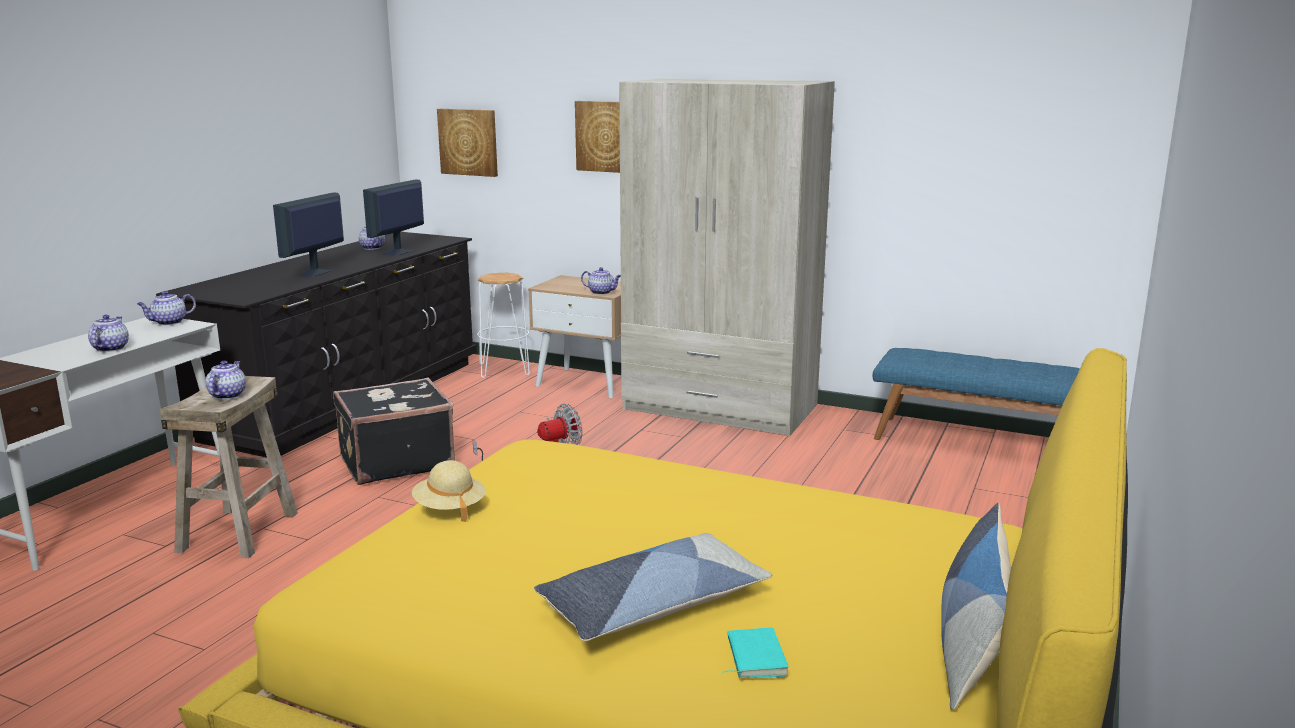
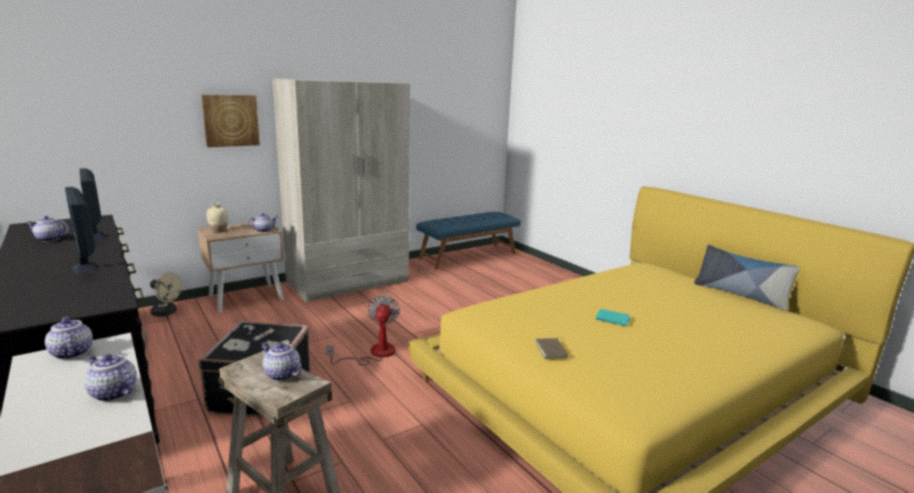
camera: 60 degrees left, 0 degrees up
teapot [137,291,196,325] -> teapot turned 150 degrees clockwise [45,317,93,359]
beige hat [412,460,486,522] -> brown book [535,337,569,359]
picture [437,109,498,177] -> none
white stool [477,273,530,378] -> beige fan [150,272,183,317]
pillow [534,533,772,641] -> none
turquoise book [722,627,789,678] -> turquoise book moved to [596,309,630,327]
none -> beige vase [206,203,228,233]

